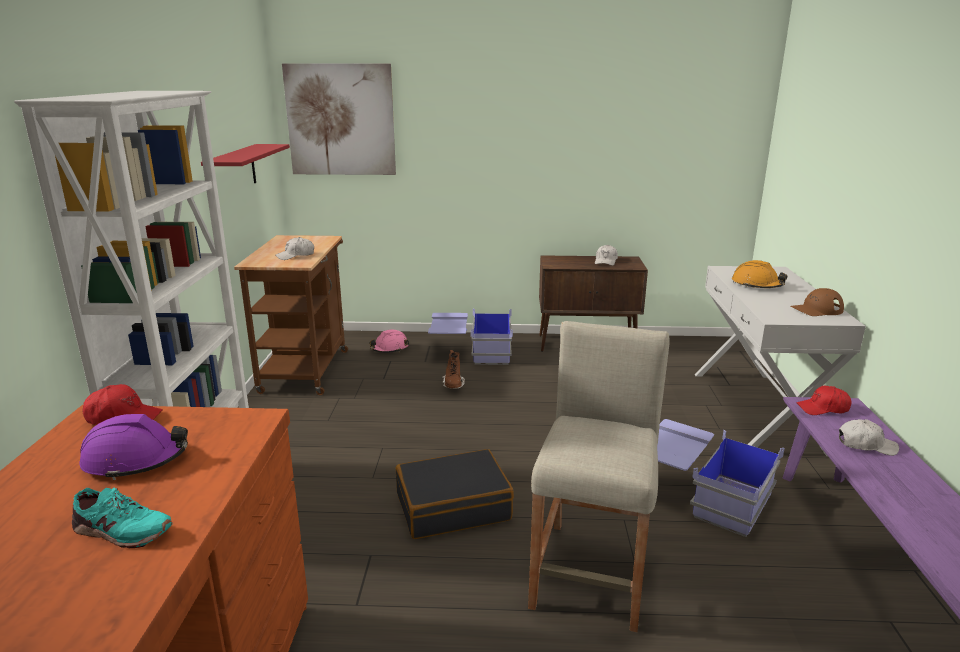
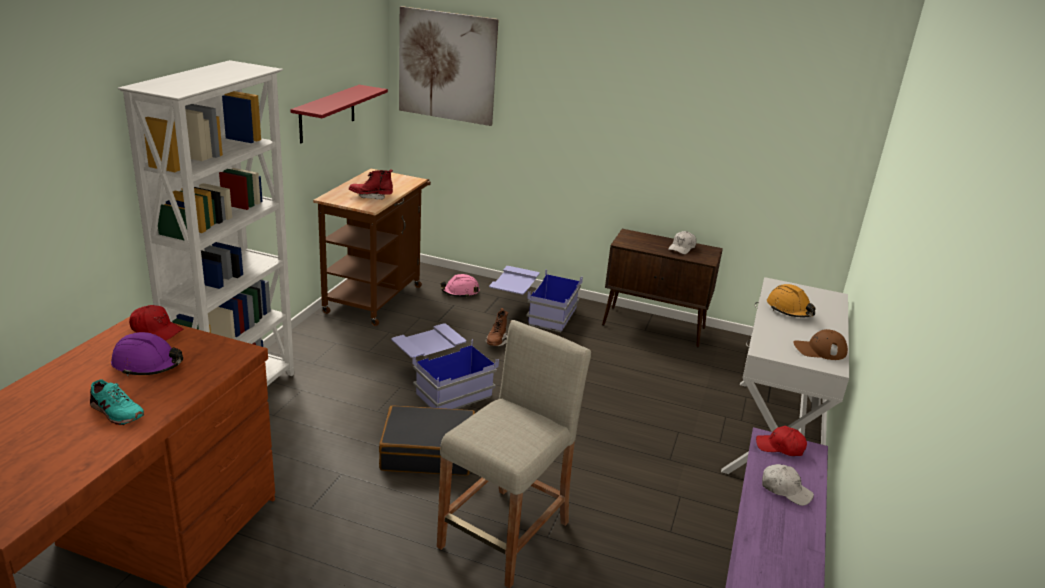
camera: 15 degrees right, 5 degrees up
white cap [276,237,314,260] -> red boot [349,169,393,200]
blue storage box [657,419,785,537] -> blue storage box moved to [391,324,499,409]

